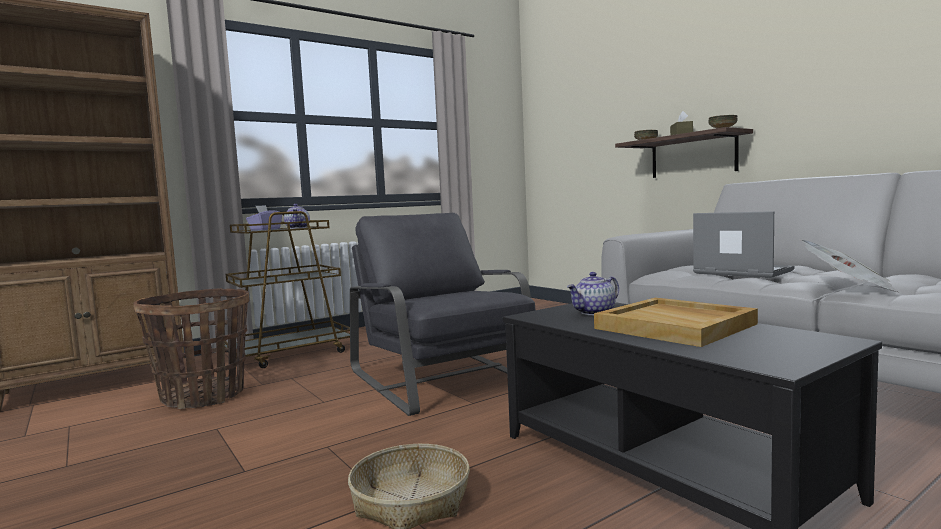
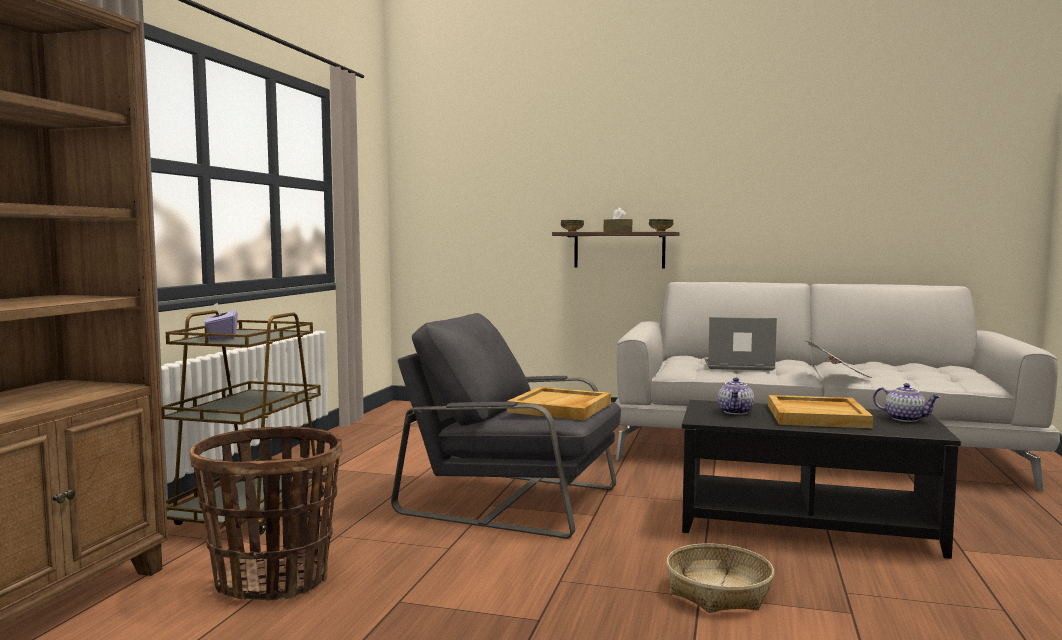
camera: 40 degrees left, 0 degrees up
teapot [284,204,310,229] -> teapot moved to [873,383,941,422]
none -> beige tray [507,387,611,420]

